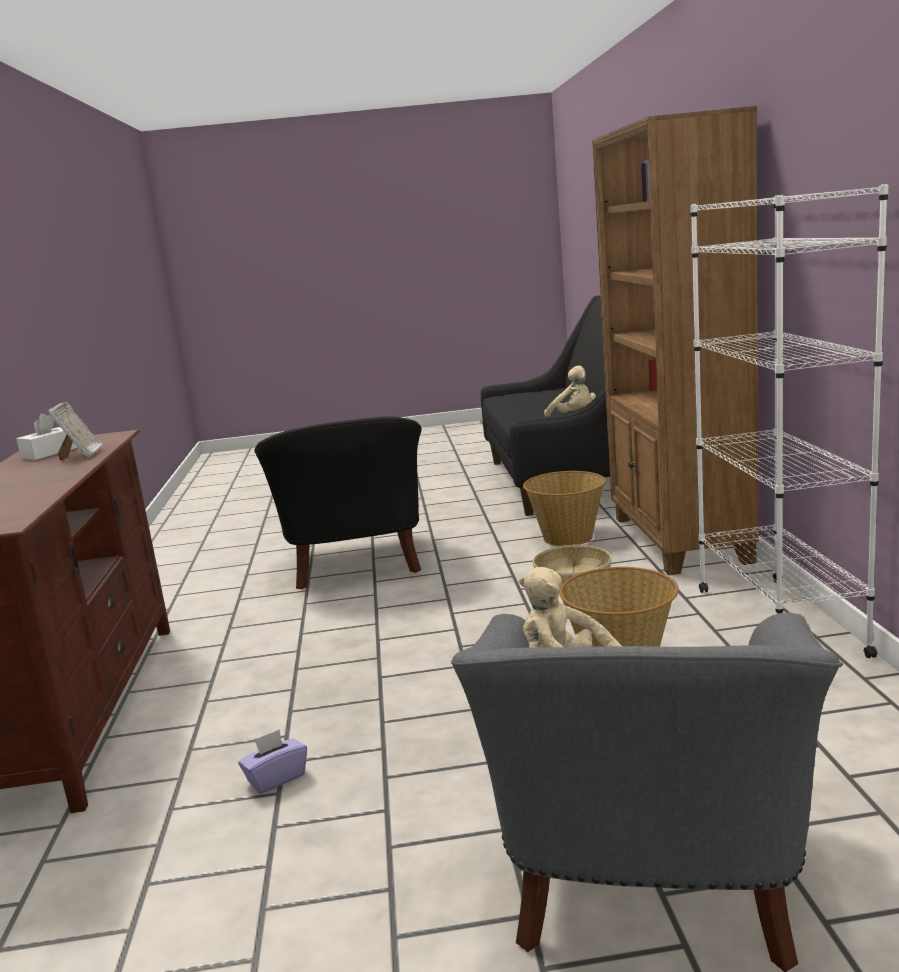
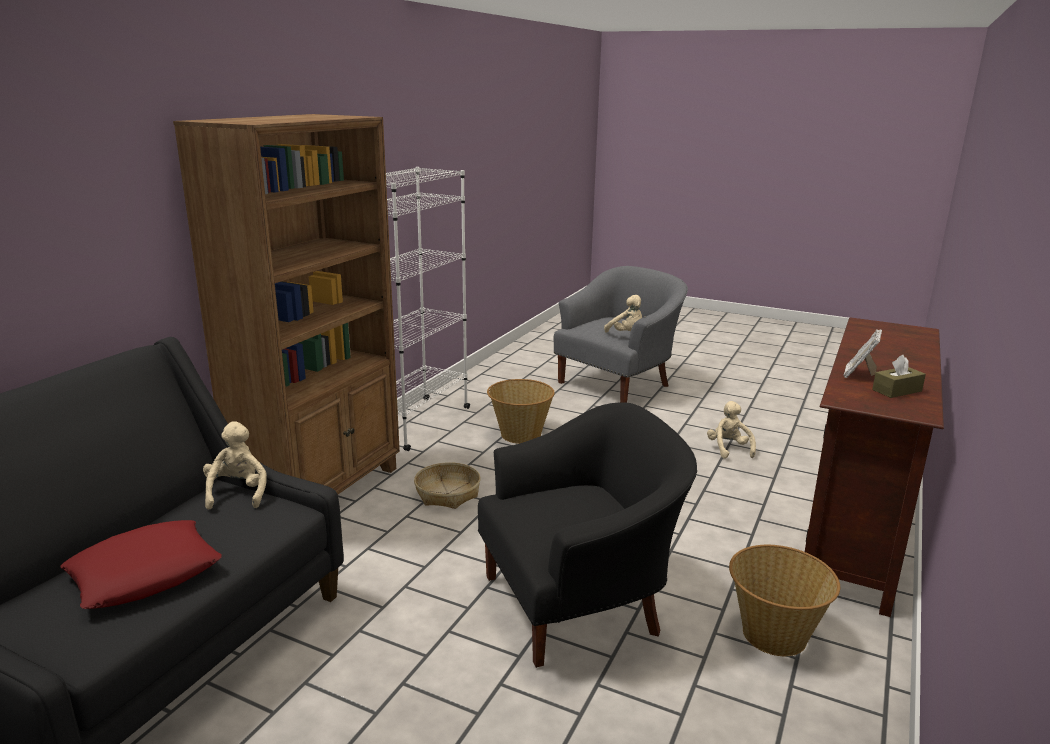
camera: 150 degrees left, 5 degrees up
white tissue box [16,413,78,460] -> brown tissue box [872,355,926,398]
purple tissue box [238,730,307,794] -> beige plush toy [707,401,756,459]
black armchair [254,416,422,590] -> black armchair turned 45 degrees clockwise [478,402,697,668]
basket [523,471,606,546] -> basket moved to [729,545,840,656]
none -> red pillow [60,520,222,609]

